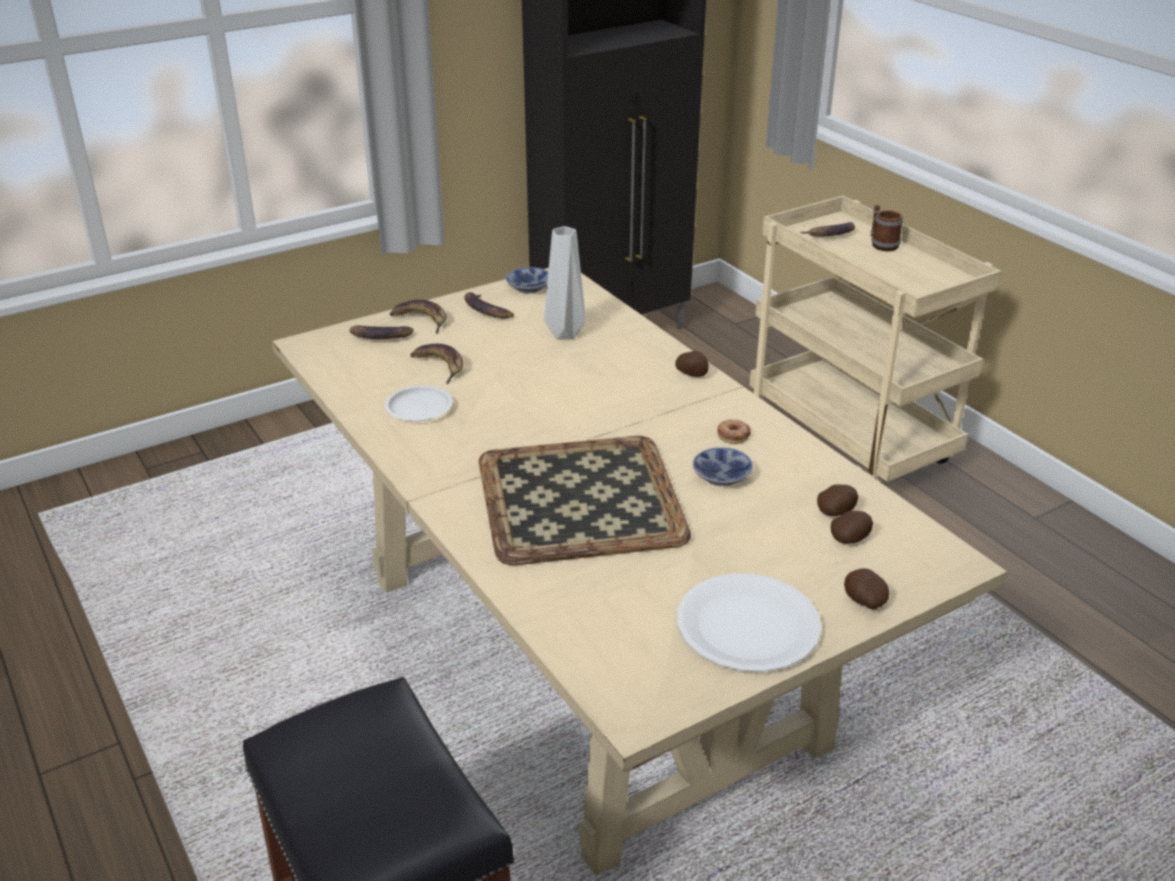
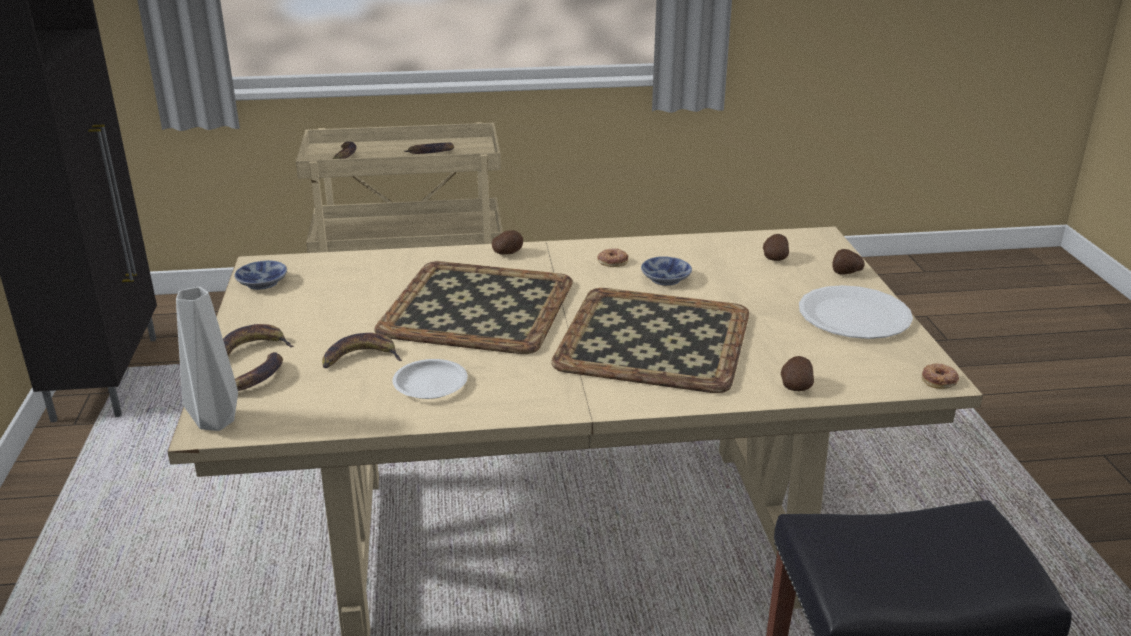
camera: 65 degrees left, 5 degrees down
banana [464,292,514,319] -> banana moved to [404,143,454,154]
grey vase [544,226,586,340] -> grey vase moved to [176,287,238,431]
potato [817,484,859,516] -> potato moved to [781,356,814,391]
mug [870,205,903,251] -> none
none -> tray [374,261,573,354]
none -> donut [922,363,959,389]

